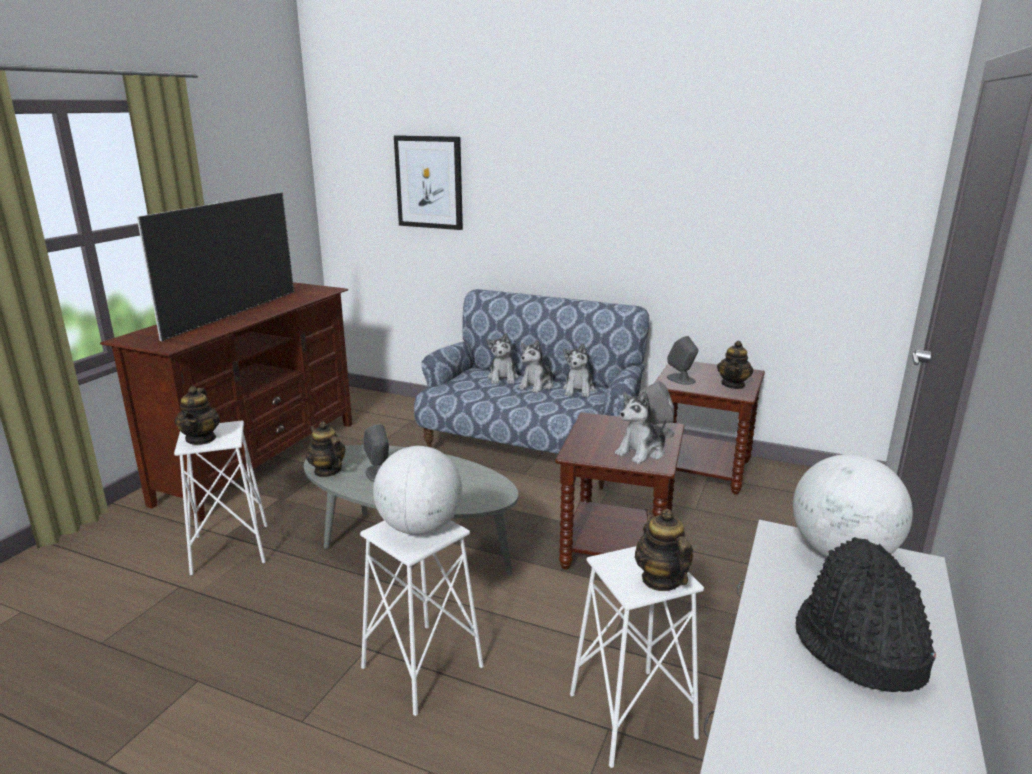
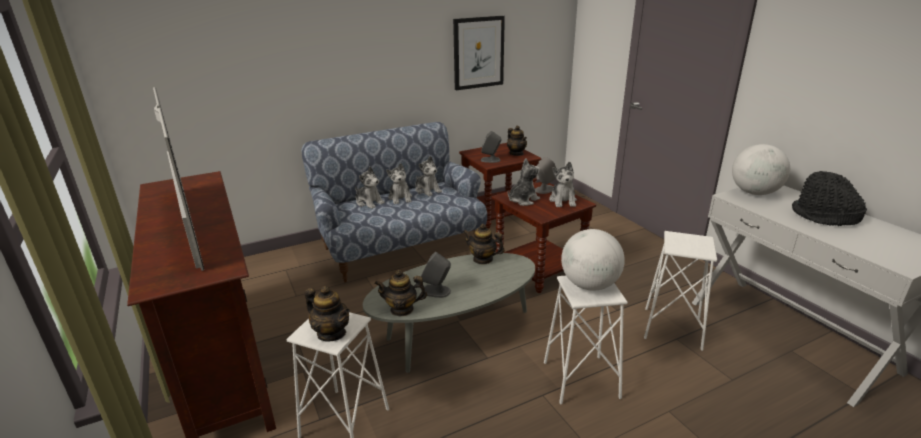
camera: 50 degrees left, 5 degrees up
picture [394,135,463,230] -> picture moved to [453,16,505,90]
teapot [635,508,693,591] -> teapot moved to [463,224,505,265]
none -> plush toy [508,158,540,206]

